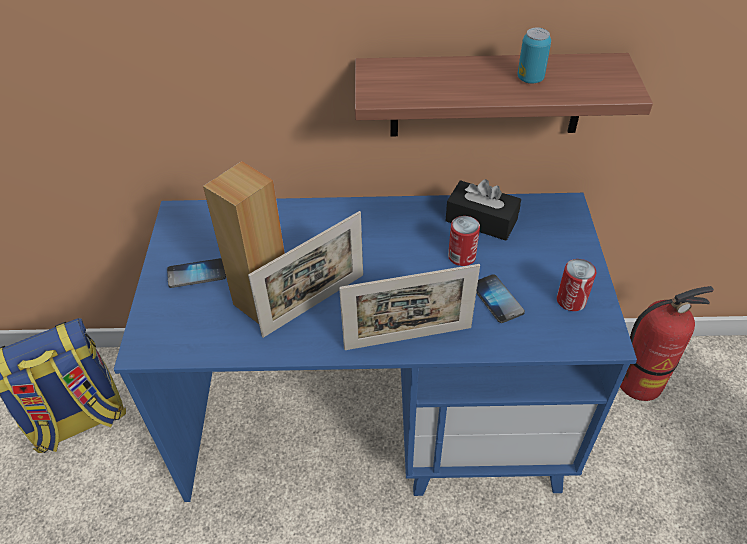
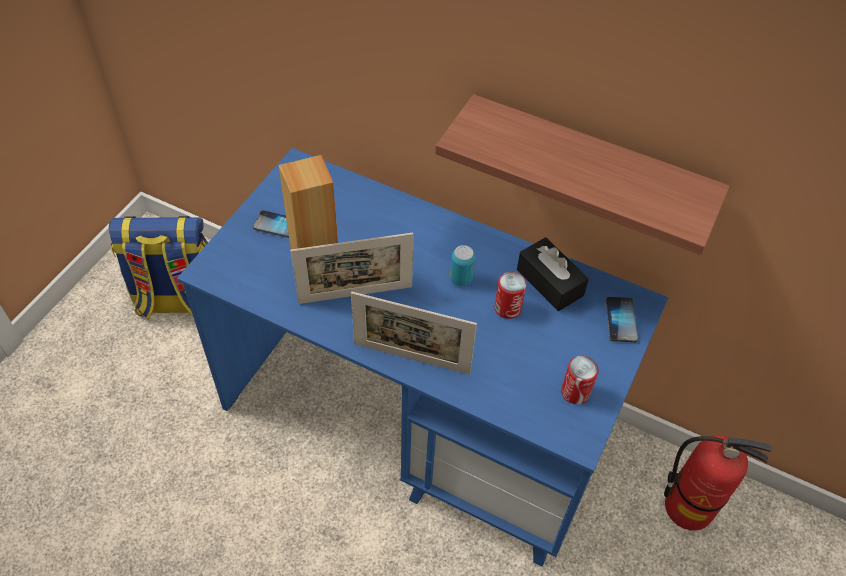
camera: 25 degrees right, 5 degrees up
phone [476,274,525,323] -> phone moved to [606,297,638,342]
can [518,27,551,84] -> can moved to [450,245,475,286]

